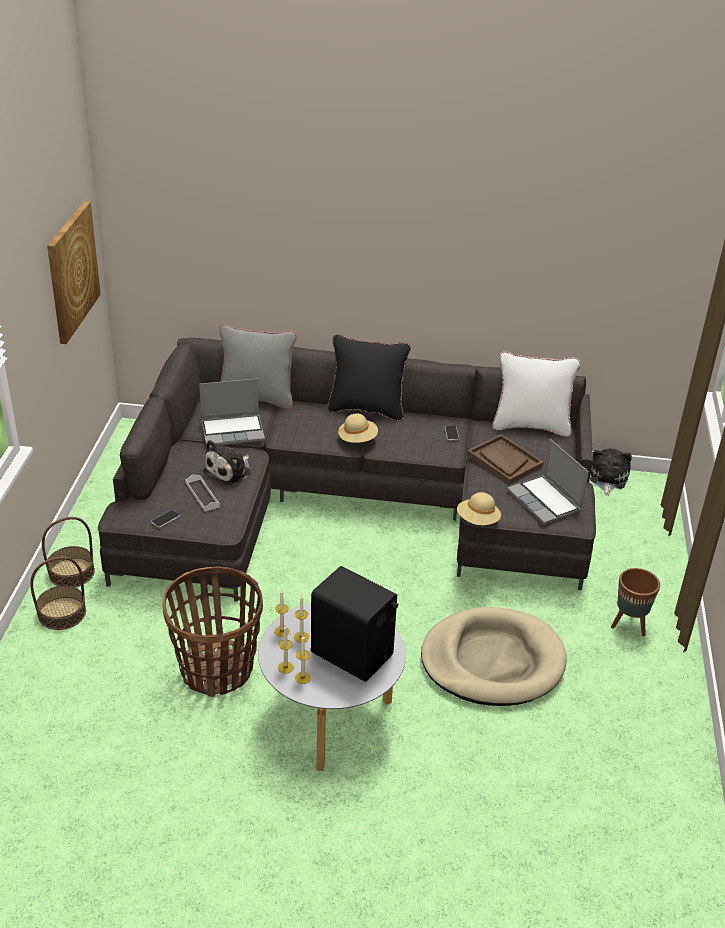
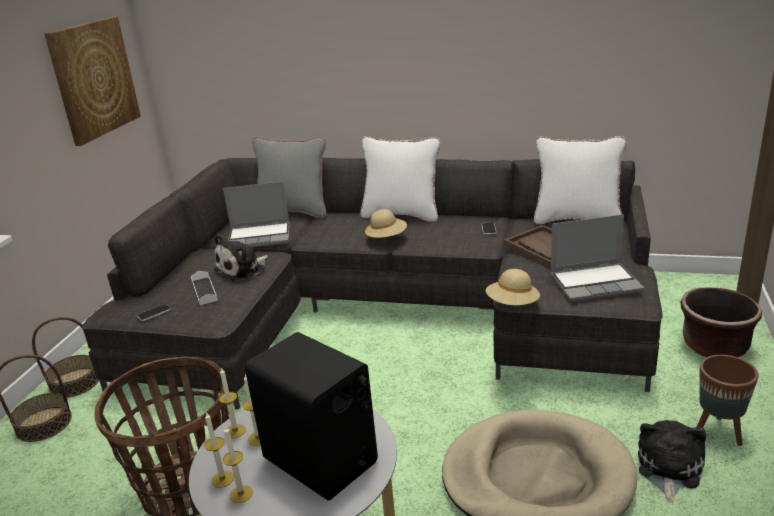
camera: 10 degrees right, 10 degrees down
black pillow [327,334,411,421] -> white pillow [360,136,441,222]
laptop [507,438,589,524] -> laptop turned 75 degrees counterclockwise [550,214,644,302]
plush toy [590,449,632,496] -> plush toy moved to [638,420,706,503]
none -> brown planter [680,287,762,357]

